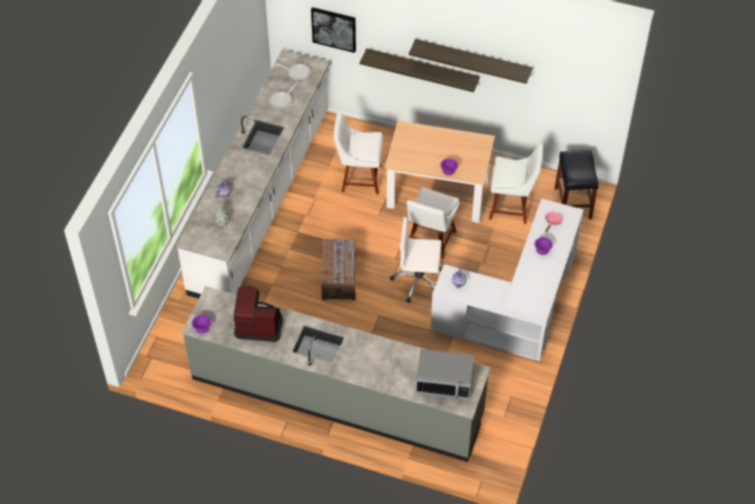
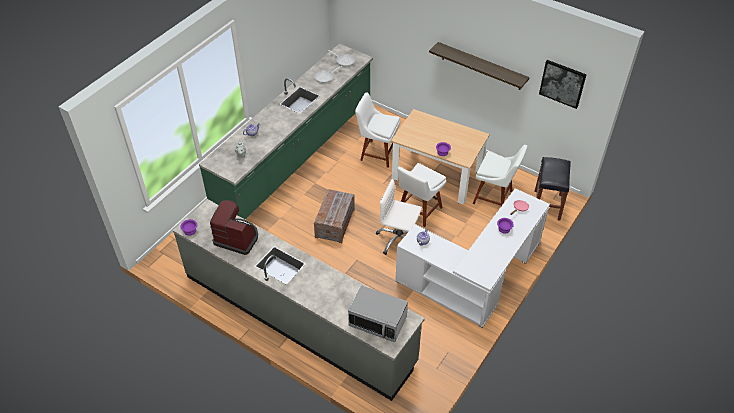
camera: 15 degrees right, 5 degrees down
white counter [177,50,330,299] -> green counter [199,44,373,219]
picture [311,7,356,53] -> picture moved to [539,60,587,109]
shelf [360,48,480,92] -> none

